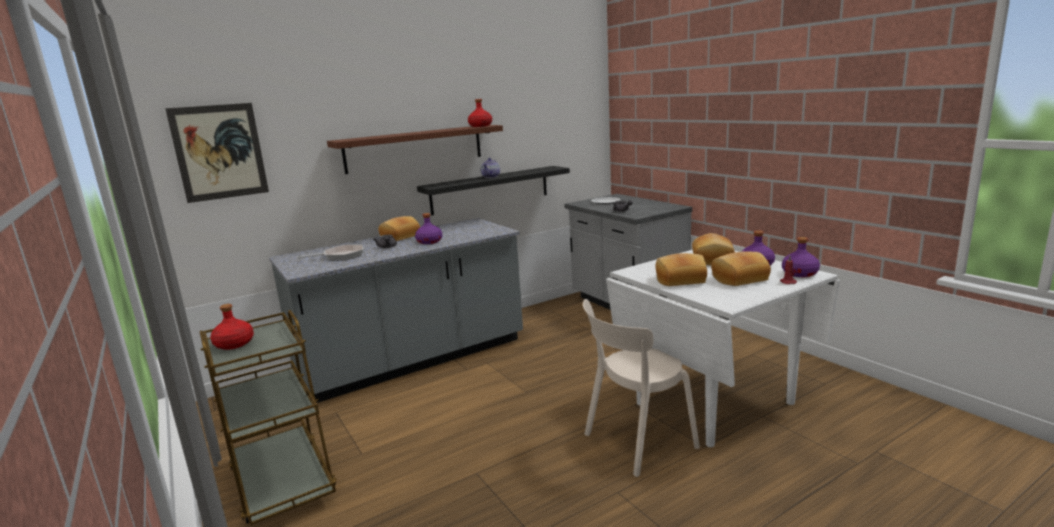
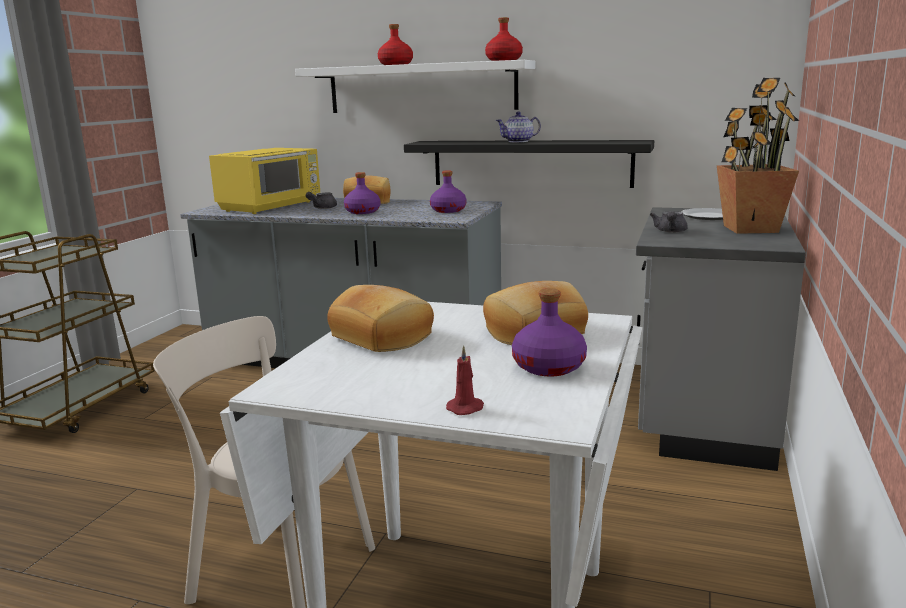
camera: 50 degrees right, 0 degrees up
picture [165,103,269,203] -> none
red bottle [210,304,254,350] -> red bottle moved to [378,24,413,65]
frying pan [297,244,364,261] -> yellow microwave [209,148,320,214]
brown shelf [327,125,503,174] -> white shelf [295,60,535,113]
bread [711,251,771,286] -> none
purple bottle [782,237,820,277] -> purple bottle moved to [430,170,466,213]
none -> potted plant [717,78,799,234]

